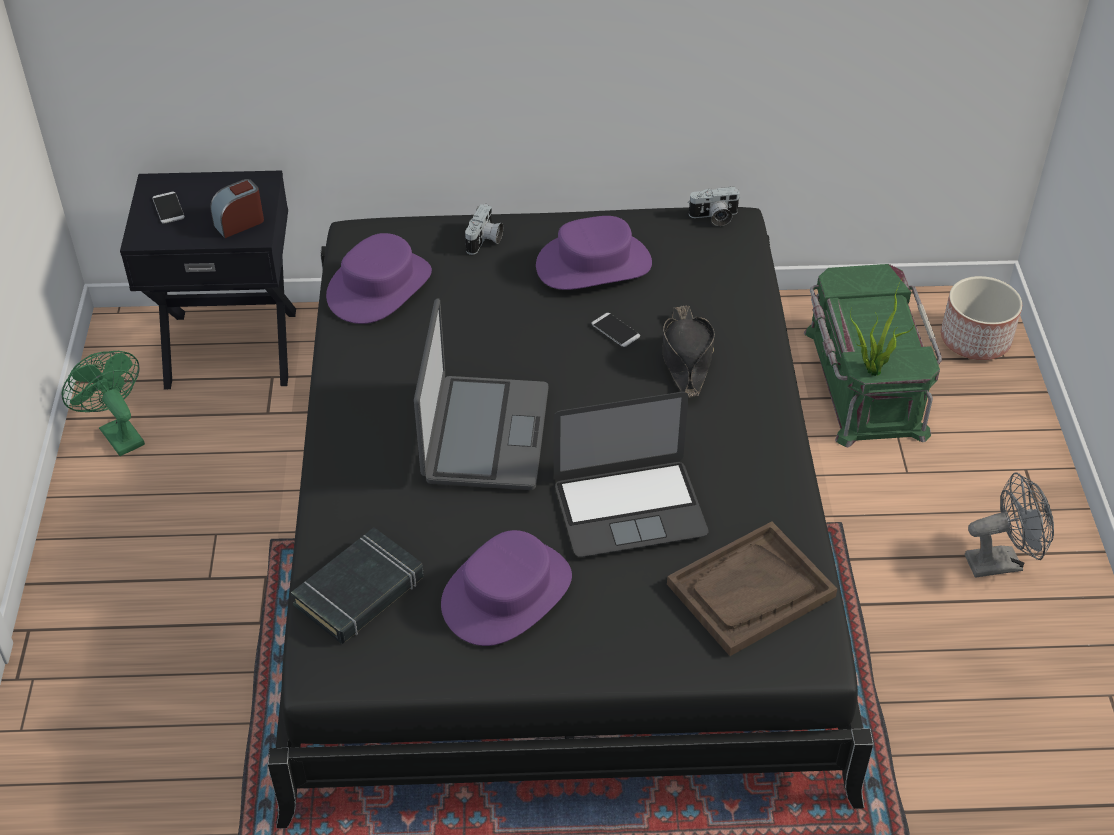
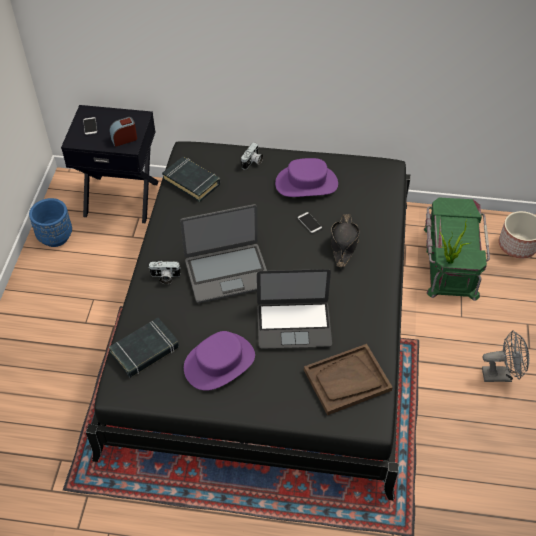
camera: 10 degrees right, 5 degrees up
green fan [61,351,145,456] -> blue planter [29,198,72,247]
purple hat [326,233,432,324] -> black book [162,156,220,202]
laptop [414,298,548,490] -> laptop turned 60 degrees clockwise [180,204,267,303]
camera [688,187,741,226] -> camera moved to [148,261,181,284]

